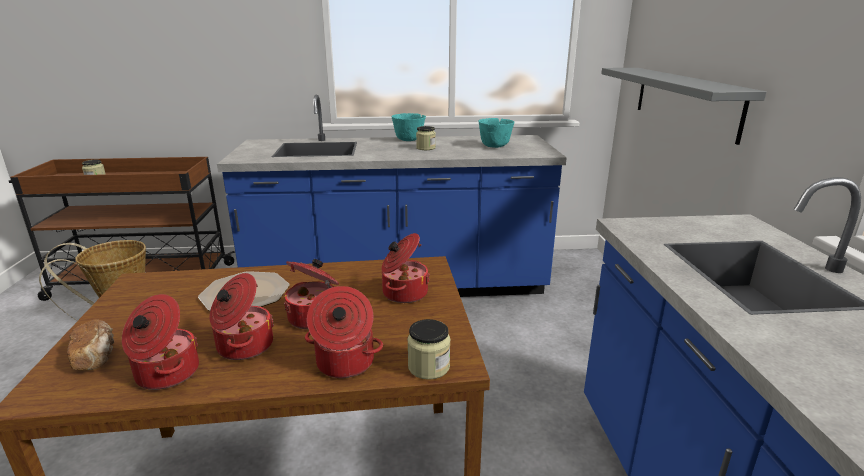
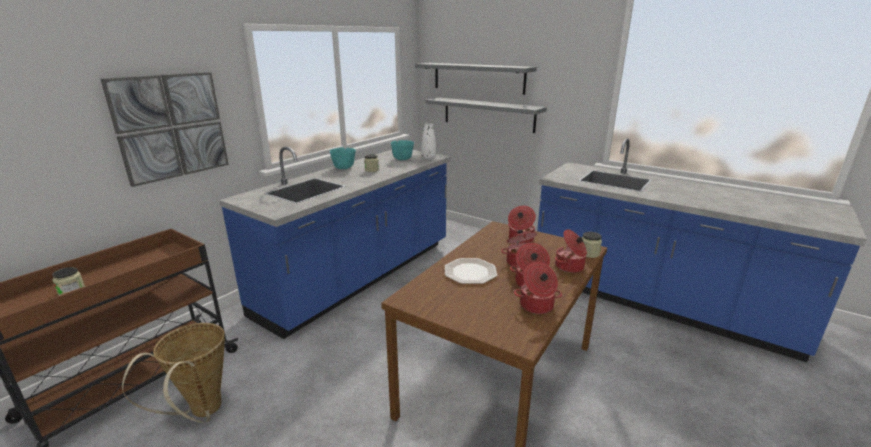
camera: 50 degrees left, 0 degrees up
bread [67,319,114,370] -> none
none -> picture [101,72,229,187]
none -> grey shelf [415,63,537,95]
none -> white vase [422,123,436,159]

